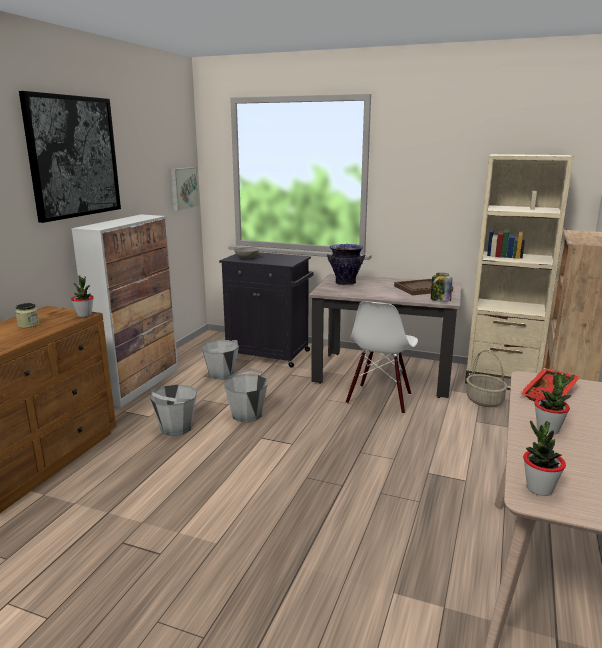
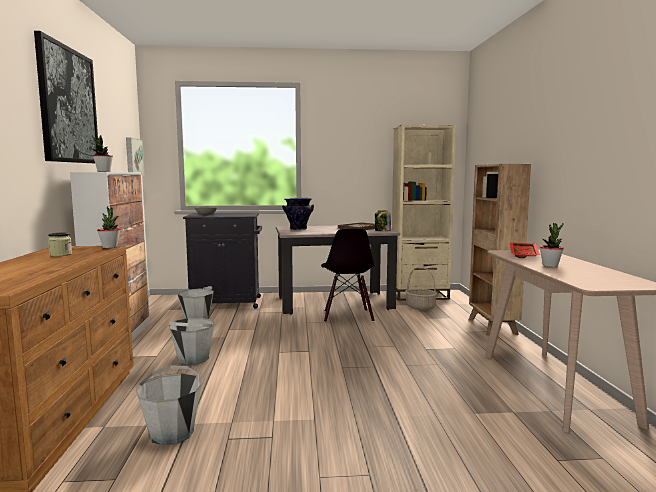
camera: 25 degrees left, 10 degrees down
grey bucket [224,368,267,423] -> grey bucket moved to [136,365,202,446]
white chair [346,301,418,414] -> black chair [321,229,375,322]
potted plant [523,420,566,496] -> potted plant moved to [92,135,113,172]

